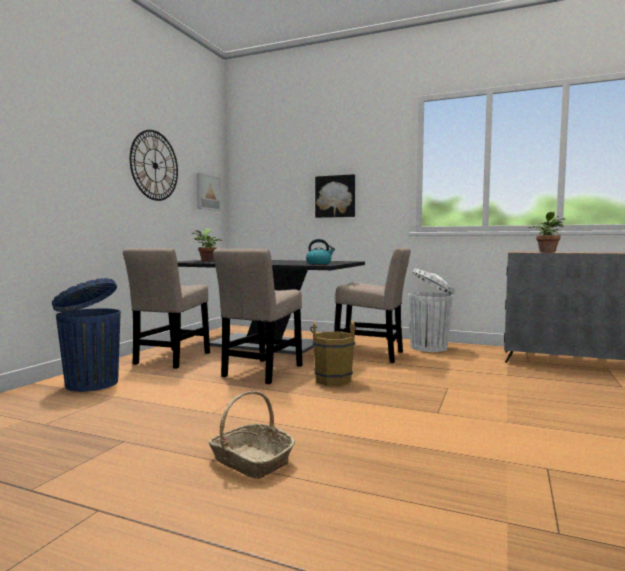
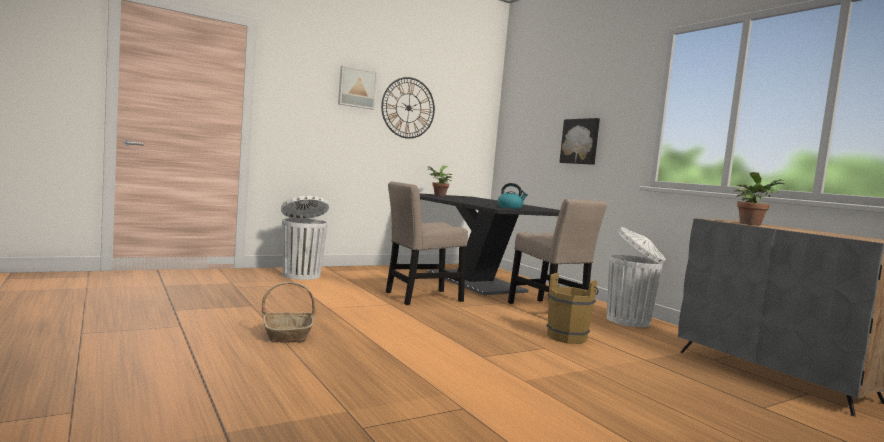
camera: 35 degrees right, 0 degrees up
blue trash can [52,278,121,392] -> white trash can [281,196,329,280]
beige chair [123,248,210,369] -> none
picture [196,173,221,211] -> picture moved to [338,65,377,109]
brown bucket [310,321,357,386] -> brown bucket moved to [547,273,598,344]

